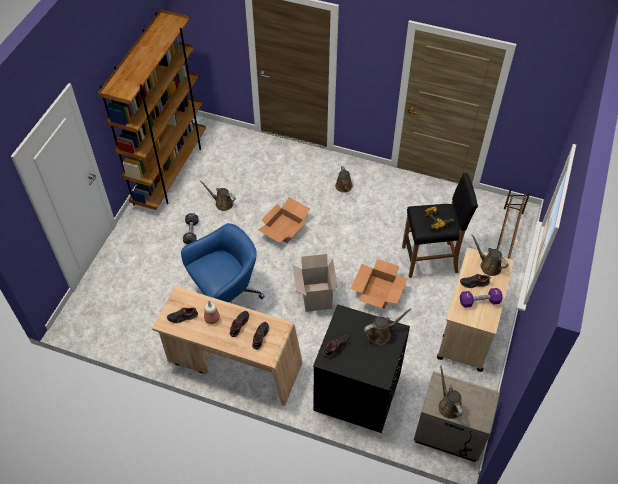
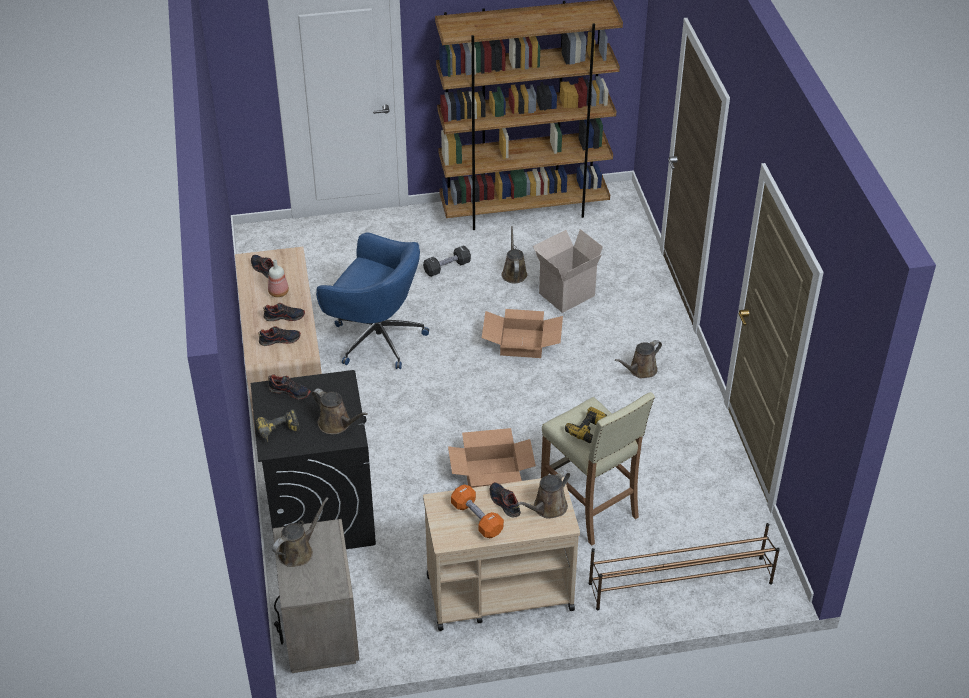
camera: 60 degrees right, 10 degrees down
cardboard box [292,254,338,312] -> cardboard box moved to [533,229,603,313]
black stool [402,173,478,278] -> beige stool [541,392,655,546]
purple dumbbell [460,288,502,308] -> orange dumbbell [451,485,504,538]
brown watering can [471,234,509,276] -> brown watering can turned 150 degrees counterclockwise [517,470,570,519]
none -> power drill [256,409,299,442]

